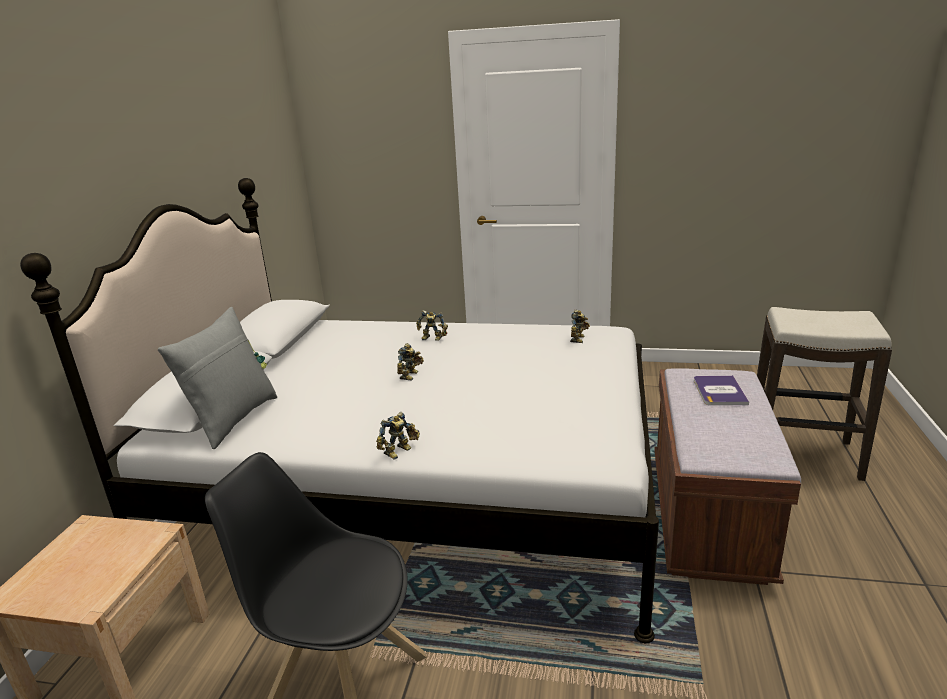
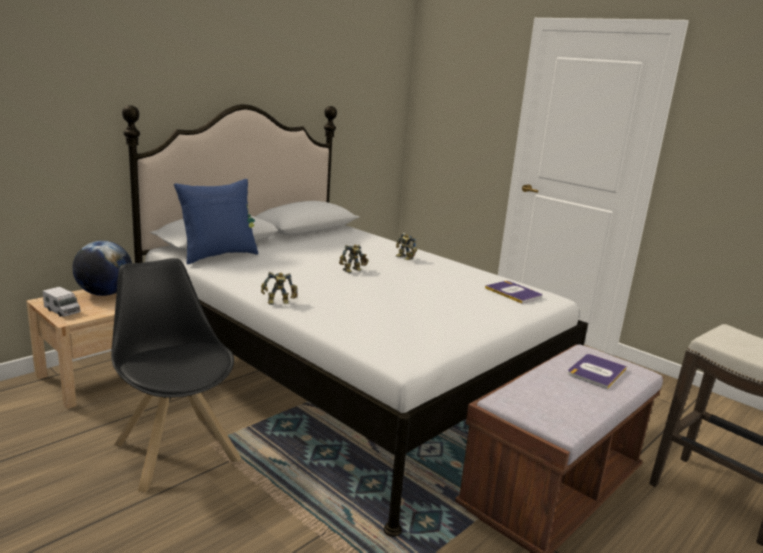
camera: 30 degrees right, 5 degrees down
grey pillow [158,307,277,449] -> blue pillow [174,179,258,264]
toy robot [570,310,590,343] -> book [485,281,542,304]
none -> toy truck [43,287,81,317]
none -> globe [72,241,132,296]

